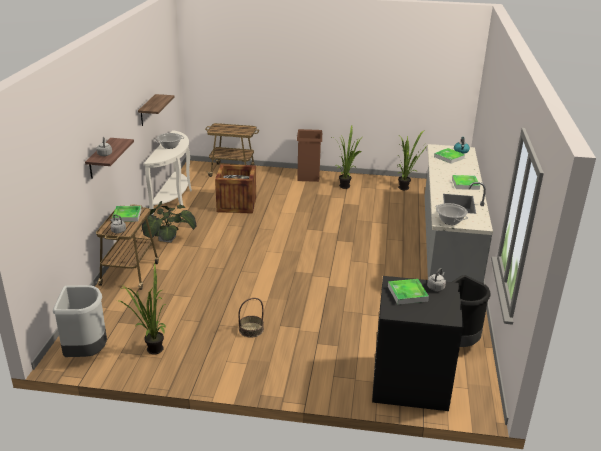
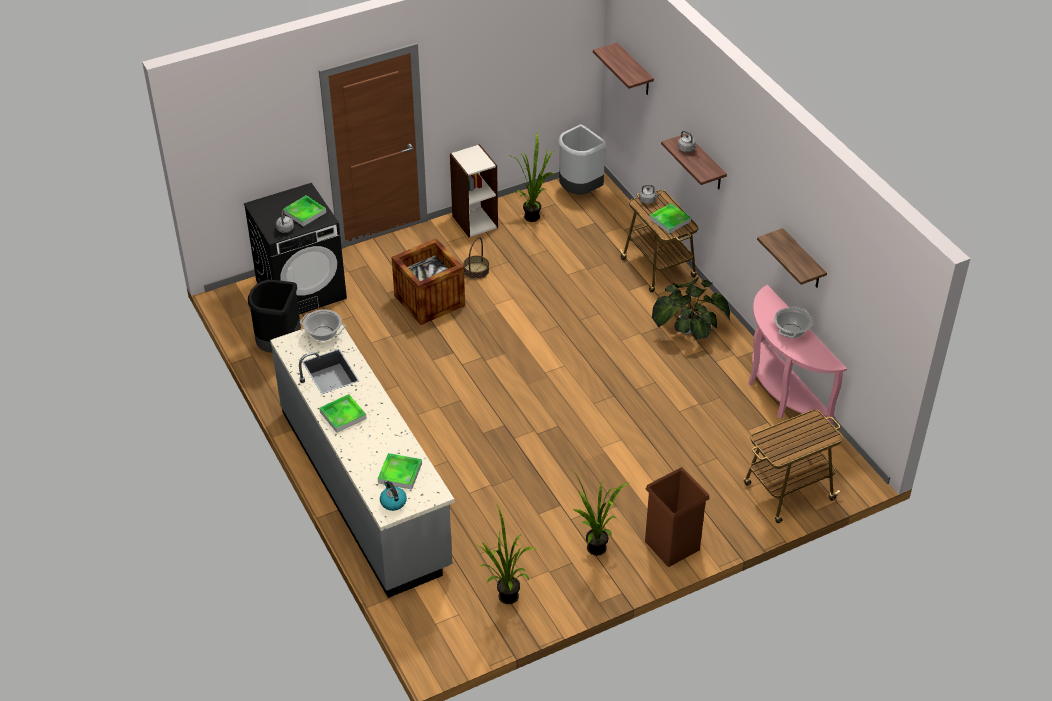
camera: 145 degrees right, 15 degrees up
white console table [144,130,192,215] -> pink console table [749,285,847,425]
crate [215,164,256,214] -> crate moved to [391,238,465,325]
none -> bookcase [450,144,498,237]
none -> shelf [593,43,654,95]

